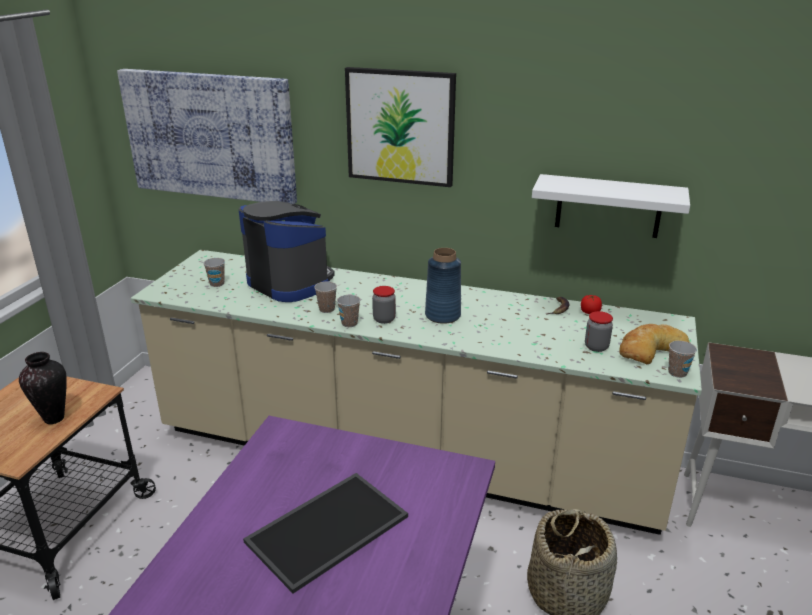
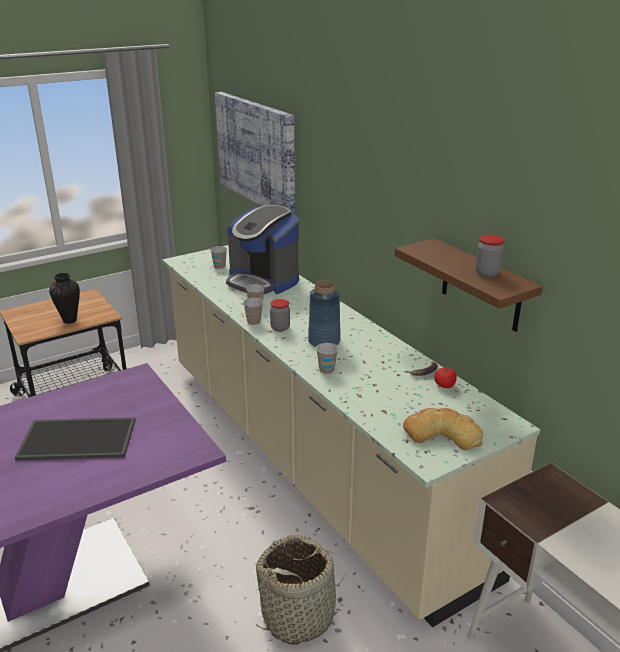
camera: 40 degrees right, 0 degrees up
coffee machine [239,201,335,302] -> coffee machine turned 135 degrees clockwise [226,205,299,294]
picture [345,67,456,187] -> none
white shelf [532,174,690,238] -> brown shelf [395,238,543,332]
jar [585,311,613,352] -> jar moved to [476,235,505,277]
cup [668,341,697,378] -> cup moved to [316,343,338,374]

